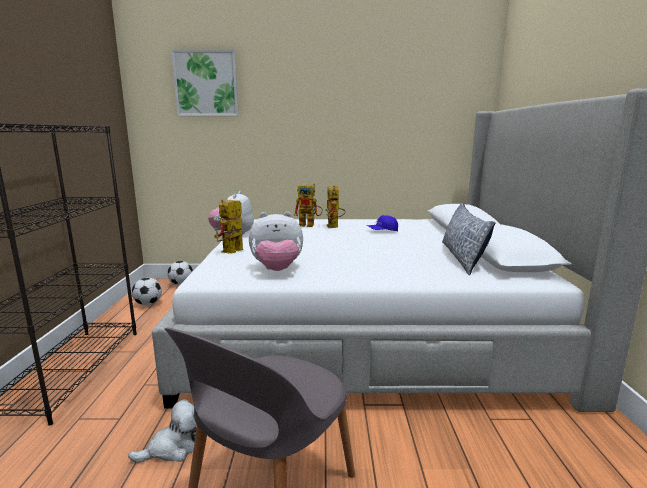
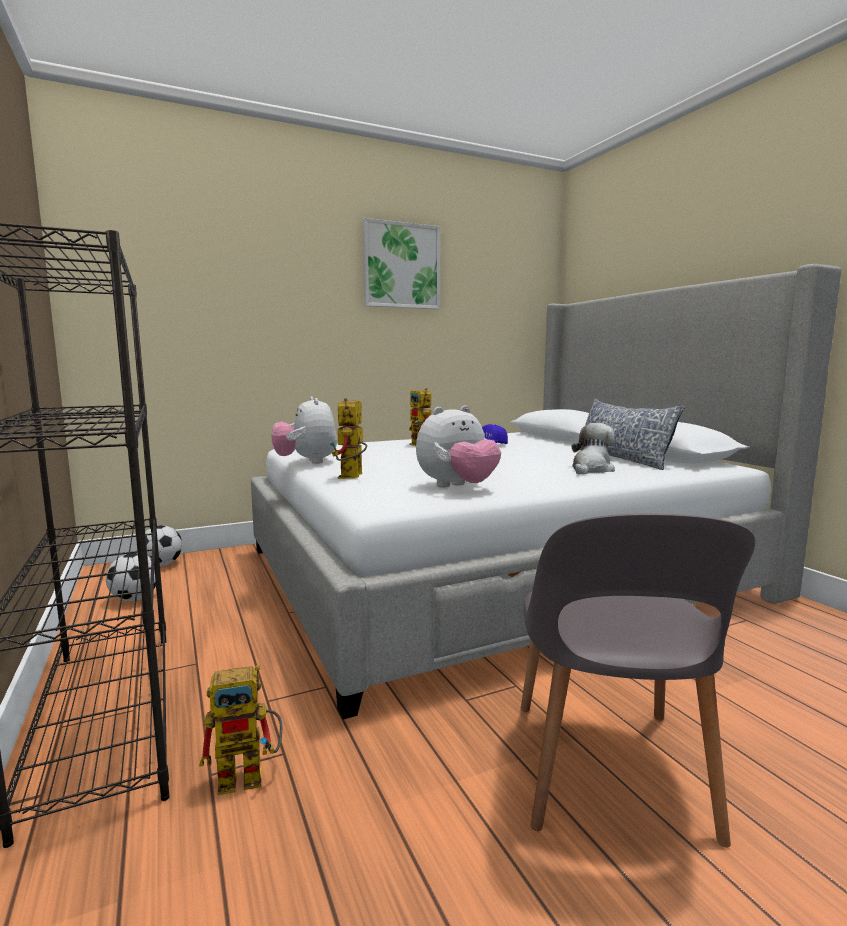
camera: 25 degrees left, 5 degrees down
plush toy [128,400,196,463] -> plush toy moved to [572,423,615,474]
picture [171,50,239,116] -> picture moved to [363,218,441,309]
toy robot [294,183,323,227] -> toy robot moved to [199,665,282,795]

